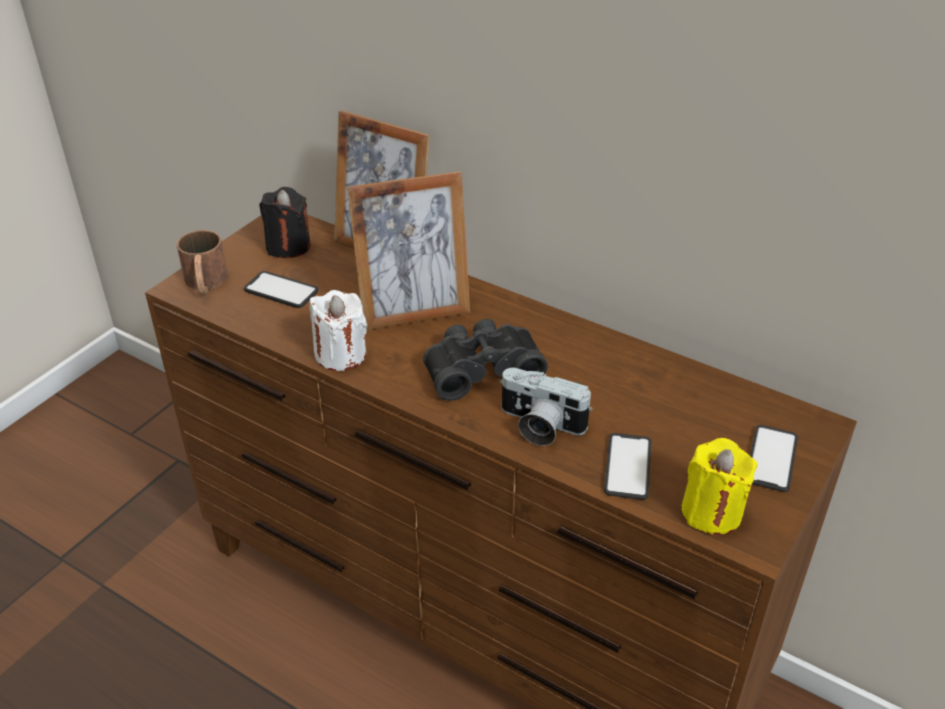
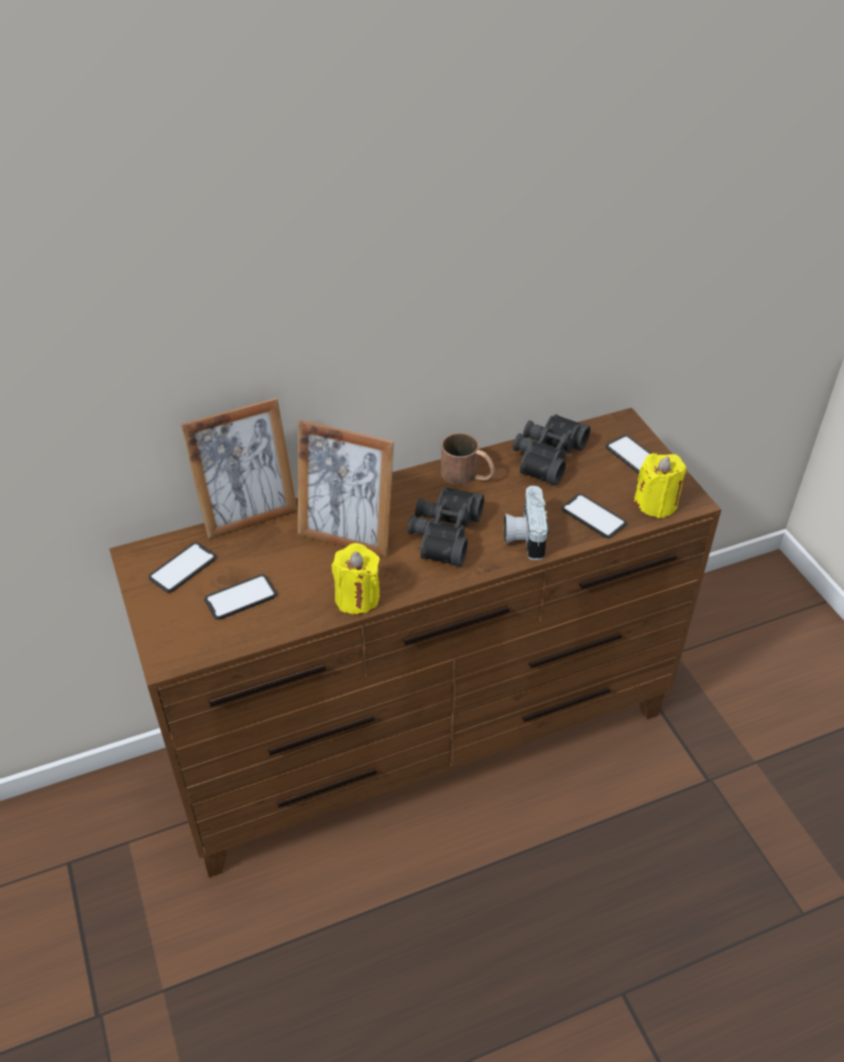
camera: 55 degrees left, 5 degrees up
brown mug [177,230,228,295] -> brown mug moved to [441,433,495,485]
black candle [259,187,311,258] -> phone [148,542,216,593]
white candle [310,290,367,371] -> yellow candle [332,543,380,615]
picture frame [347,171,470,330] -> picture frame turned 90 degrees clockwise [298,420,394,558]
camera [500,368,592,446] -> camera turned 120 degrees clockwise [504,486,549,561]
none -> black binoculars [513,414,590,486]

